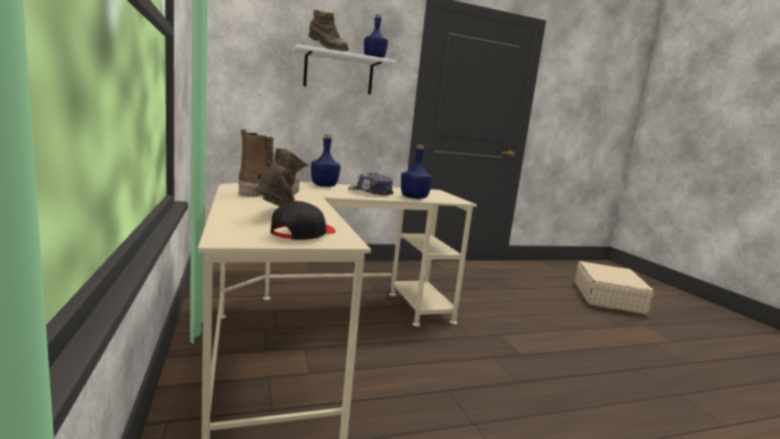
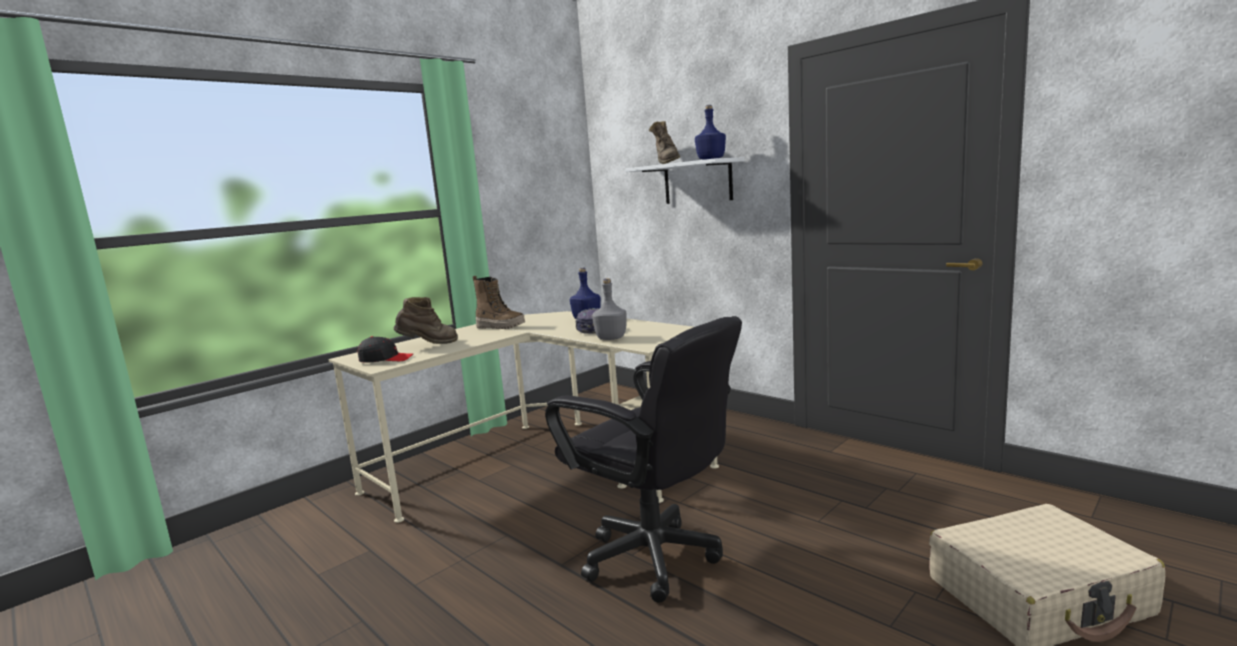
camera: 65 degrees right, 0 degrees up
blue bottle [401,144,433,199] -> grey bottle [592,278,627,340]
none -> black office chair [545,316,742,603]

